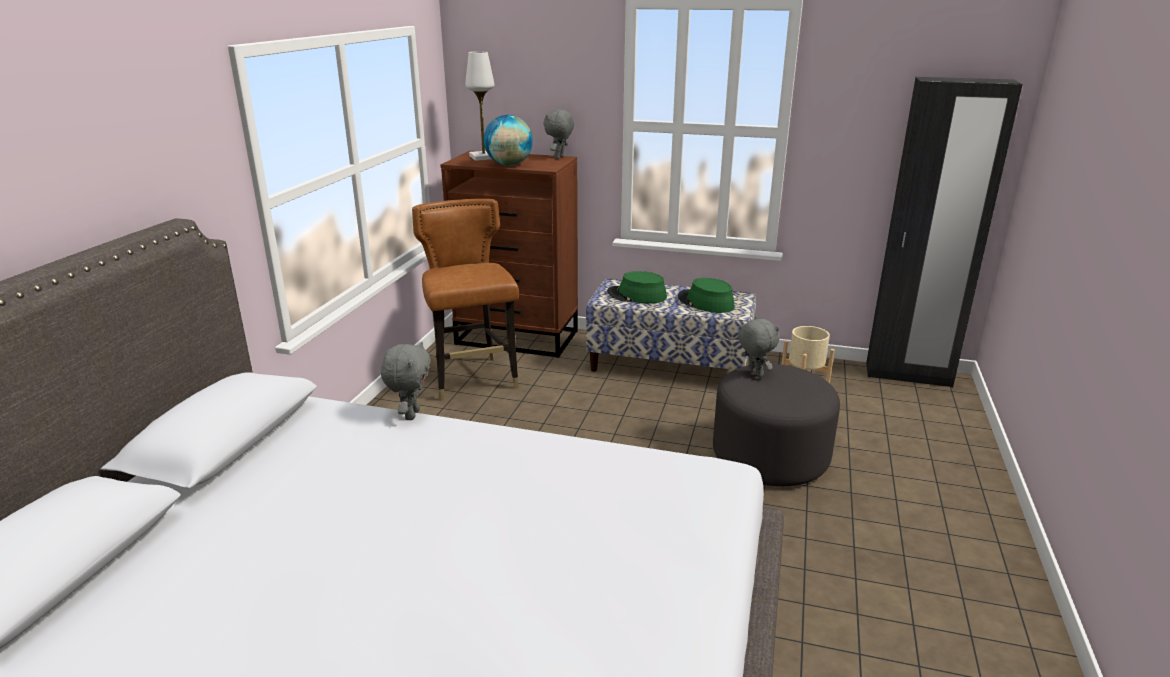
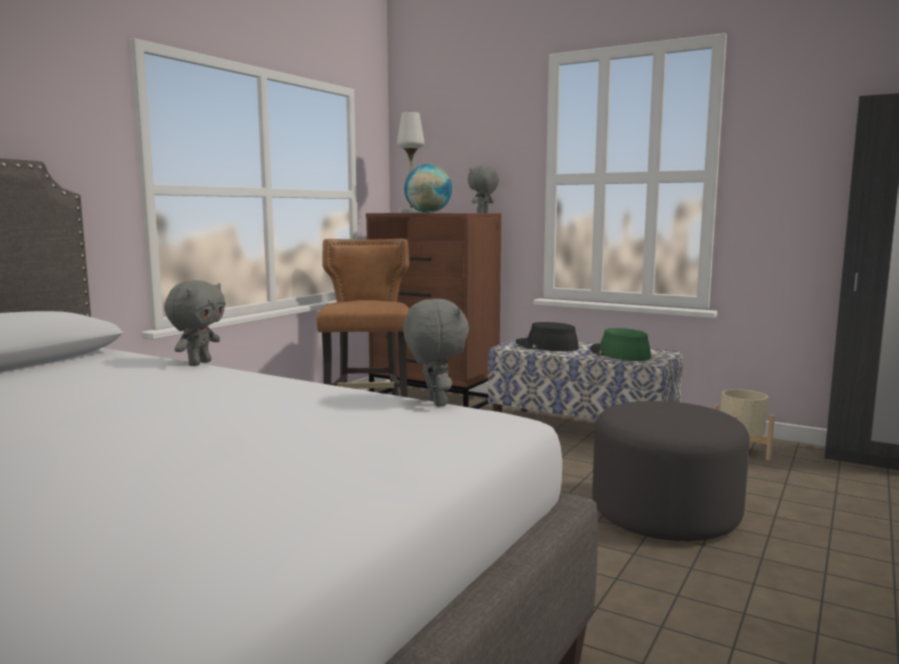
camera: 15 degrees right, 15 degrees down
green hat [607,271,667,303] -> black hat [516,322,579,351]
grey plush toy [738,316,780,377] -> grey plush toy moved to [403,299,469,407]

